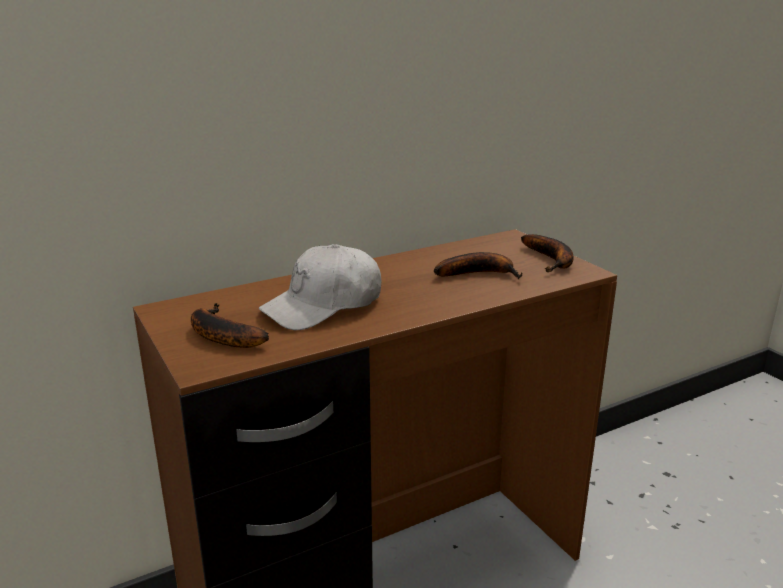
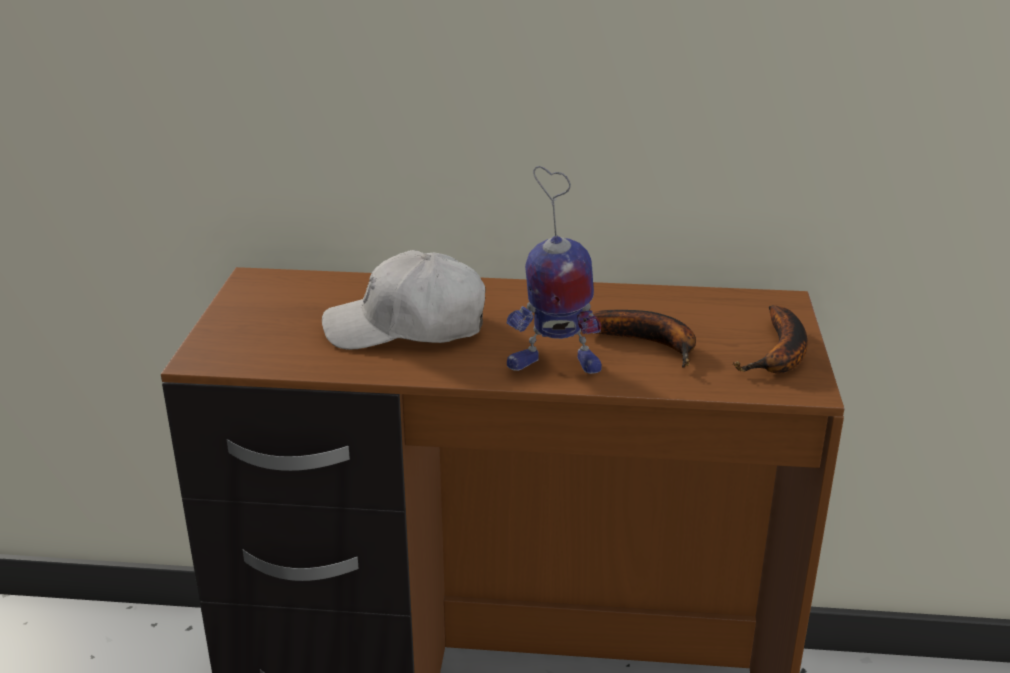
camera: 35 degrees right, 5 degrees up
banana [191,303,269,348] -> none
none -> toy robot [507,166,601,374]

